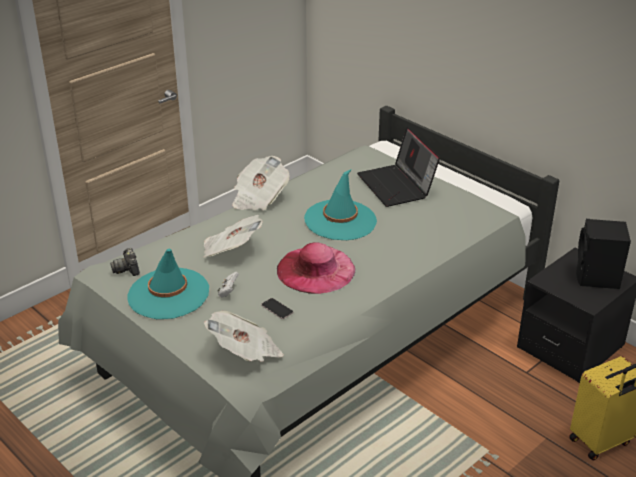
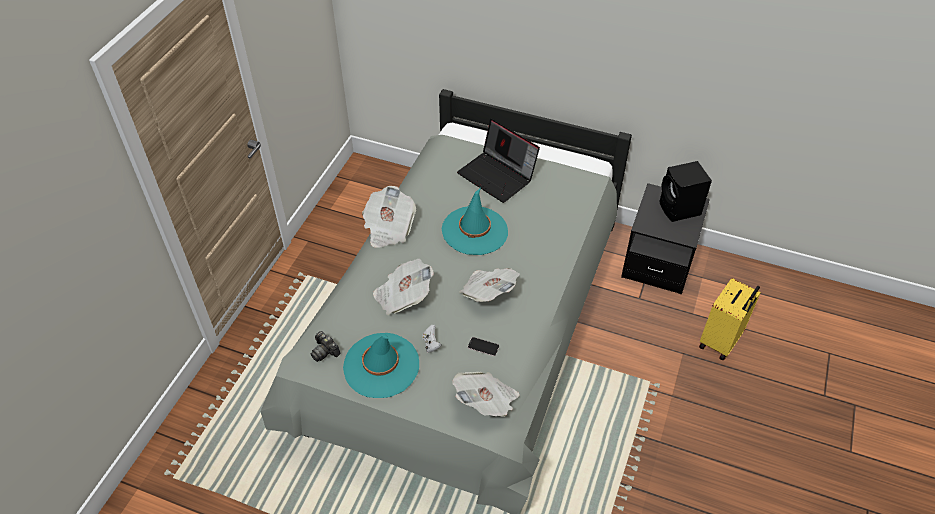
camera: 25 degrees left, 15 degrees up
pink hat [277,242,355,294] -> newspaper [459,268,520,302]

